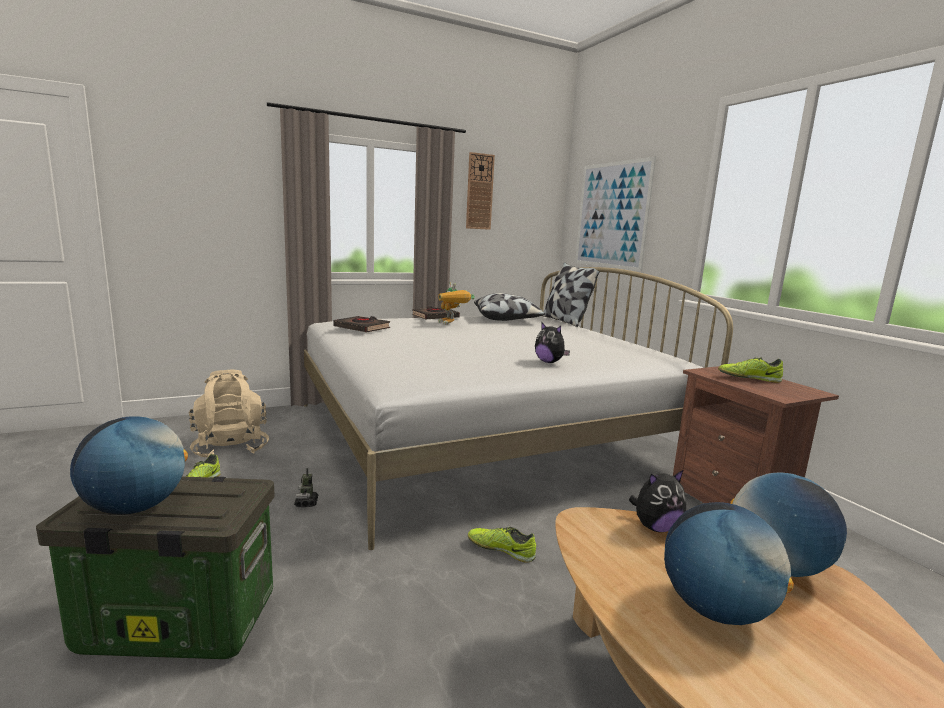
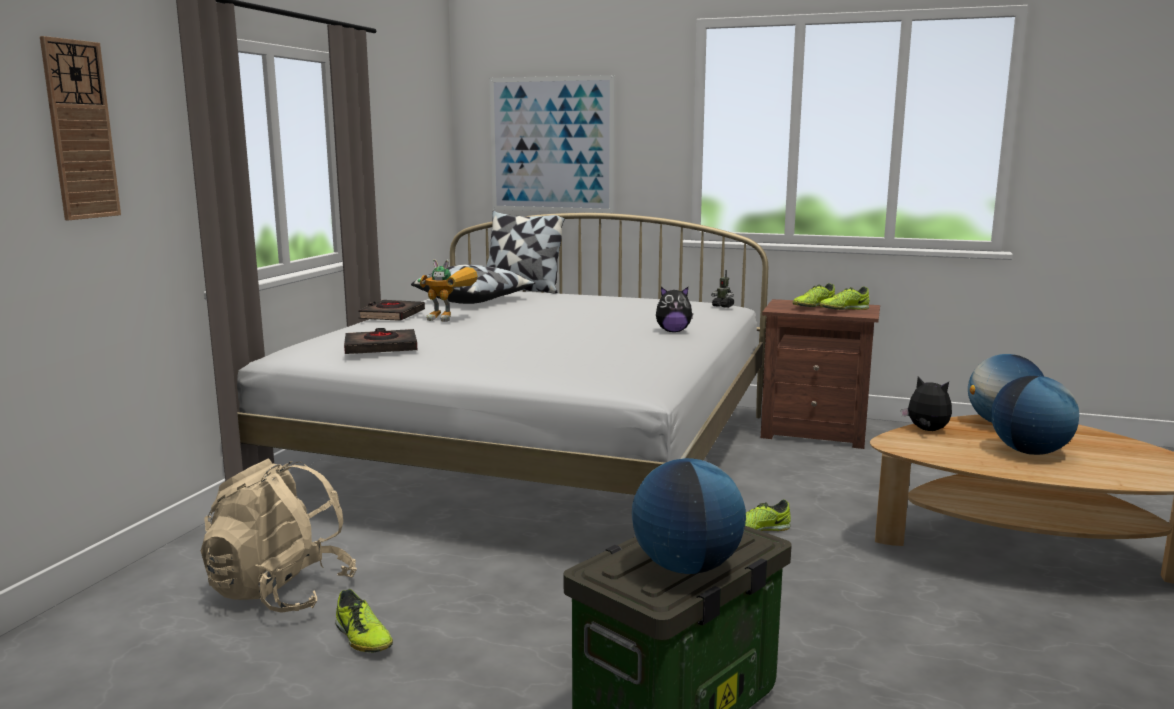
camera: 45 degrees left, 0 degrees up
toy robot [294,468,318,507] -> toy robot moved to [711,270,734,308]
wall clock [466,152,495,230] -> wall clock moved to [40,36,121,220]
plush toy [629,470,686,532] -> plush toy turned 75 degrees counterclockwise [901,376,952,431]
none -> shoe [819,286,869,310]

